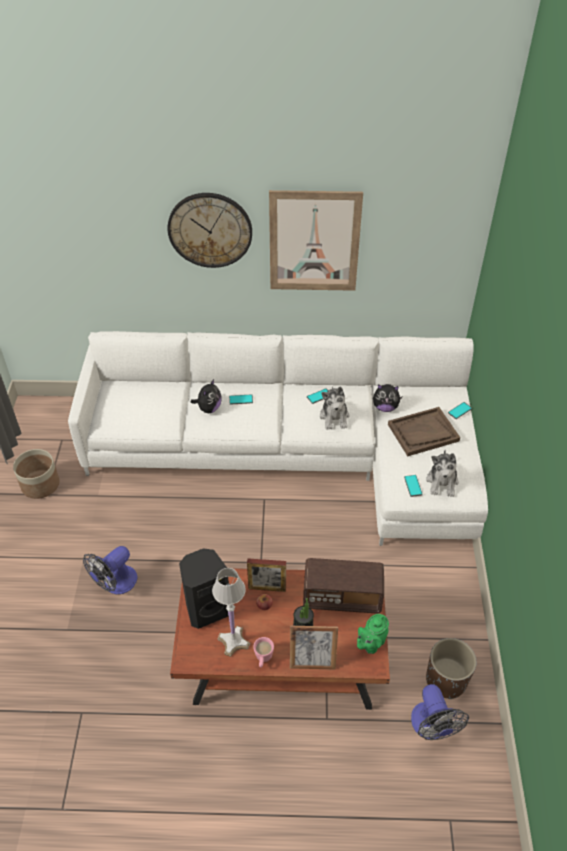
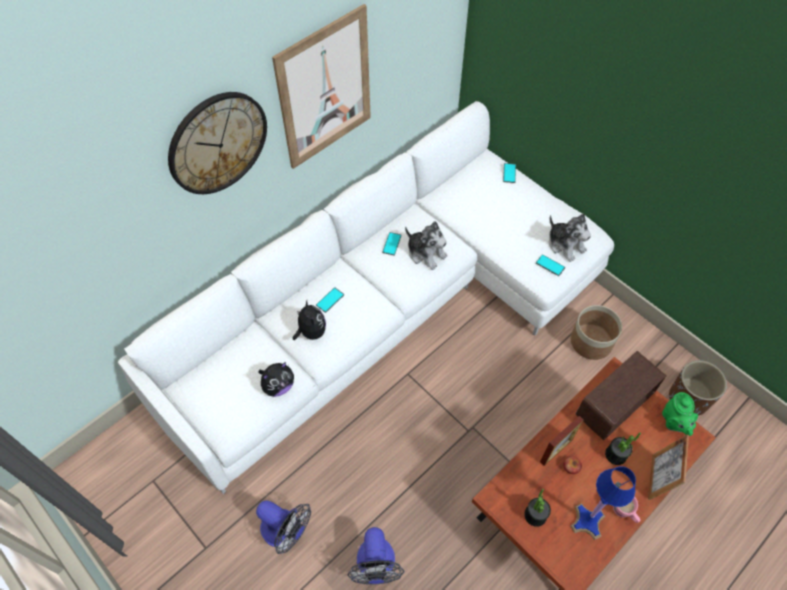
camera: 45 degrees left, 10 degrees up
planter [13,449,60,499] -> planter moved to [571,305,622,360]
black speaker [179,548,229,629] -> potted plant [524,489,551,527]
white table lamp [212,568,250,657] -> blue table lamp [571,466,636,540]
picture frame [290,626,338,670] -> picture frame turned 150 degrees clockwise [648,434,689,500]
plush toy [373,384,402,412] -> plush toy moved to [258,362,294,397]
brown tray [388,407,460,456] -> none
fan [411,684,469,740] -> fan moved to [256,500,311,554]

